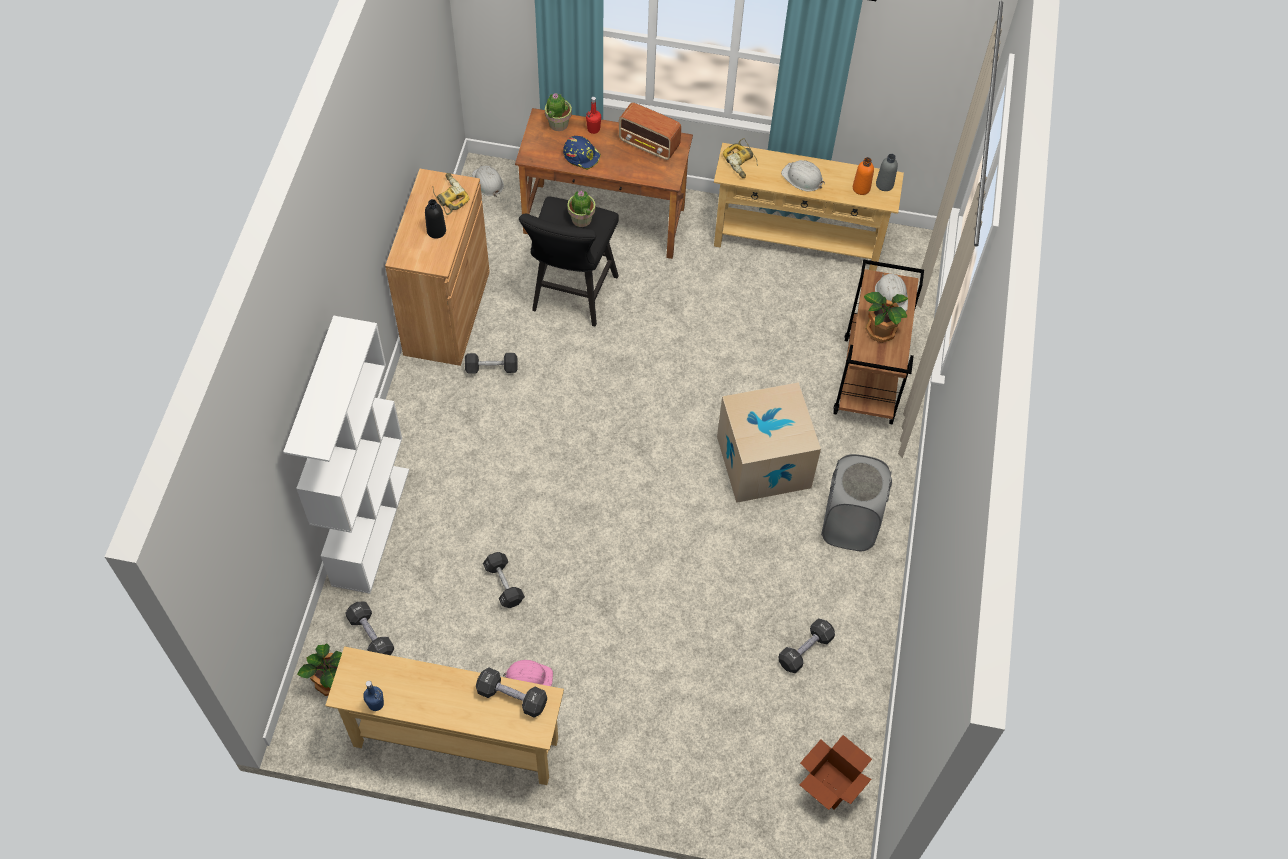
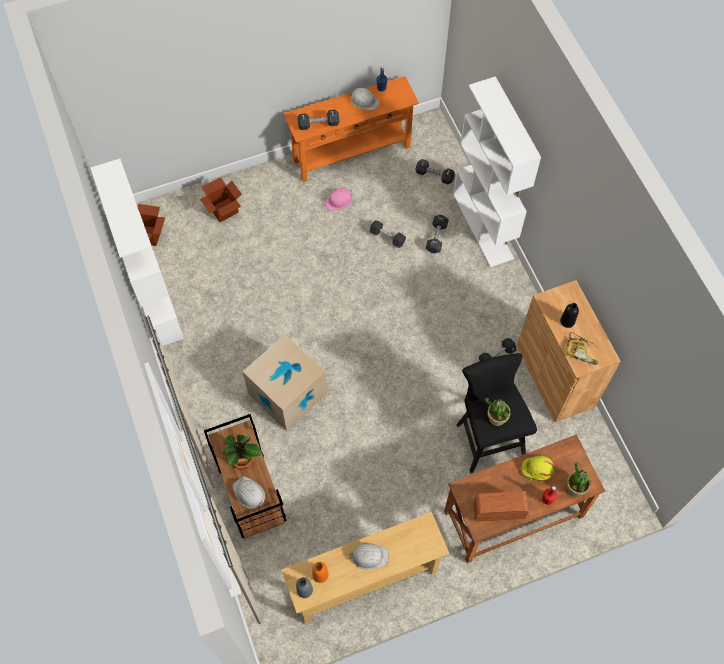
camera: 150 degrees right, 5 degrees up
potted plant [297,643,342,696] -> none
beige console table [325,646,564,785] -> orange console table [283,76,419,182]
white hard hat [472,165,504,197] -> white hard hat moved to [349,88,380,111]
blue hard hat [563,136,601,170] -> yellow hard hat [521,455,554,481]
power drill [723,138,758,178] -> none
black dumbbell [778,618,835,673] -> black dumbbell moved to [426,215,448,253]
grey laundry basket [821,454,892,551] -> none
none -> white bookcase [91,159,184,346]
none -> cardboard box [200,177,242,222]

